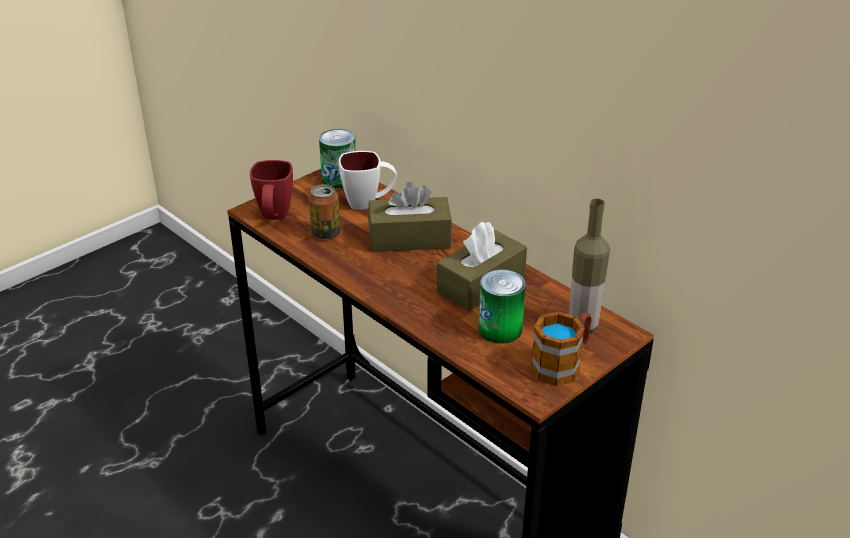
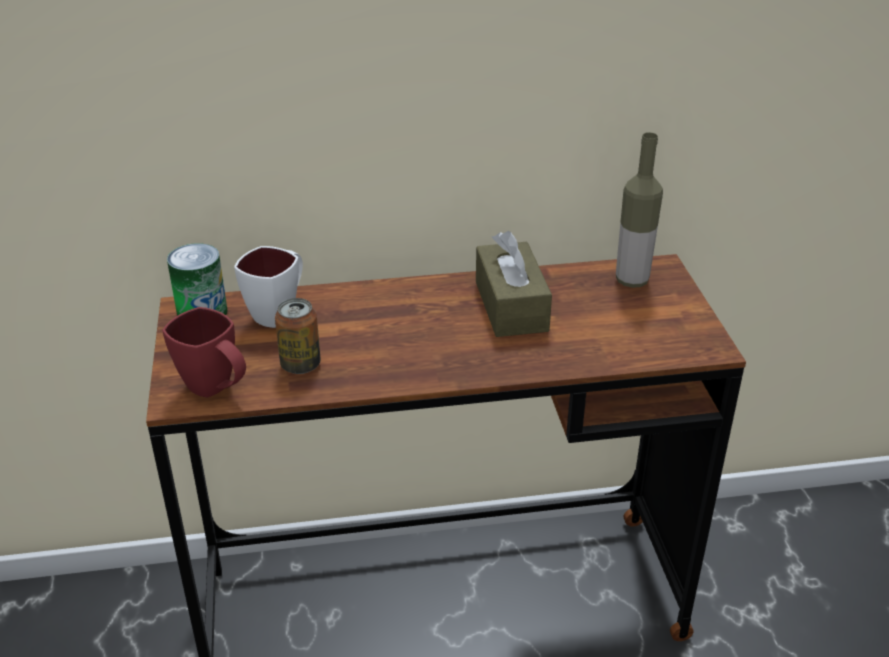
camera: 55 degrees left, 0 degrees up
brown tissue box [368,182,452,252] -> none
can [479,270,526,344] -> none
mug [531,311,592,386] -> none

